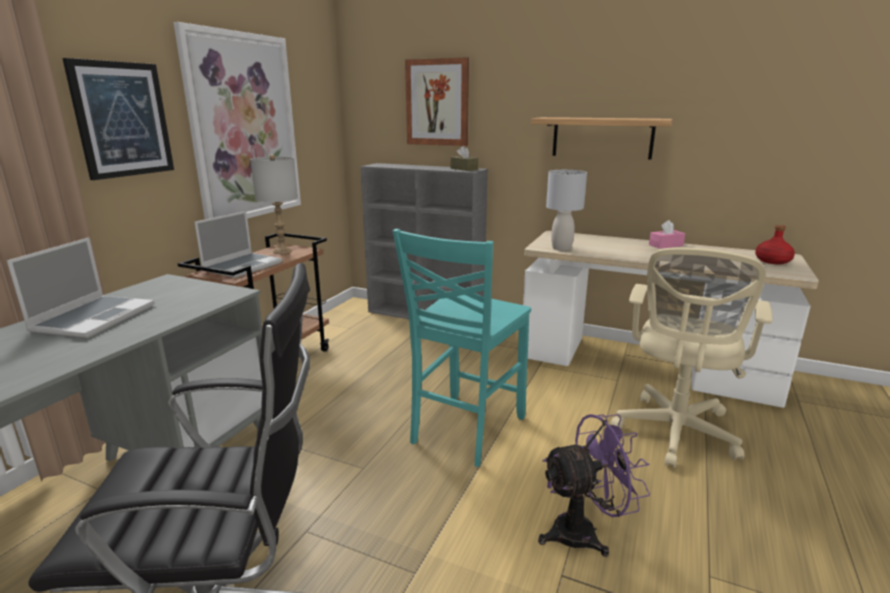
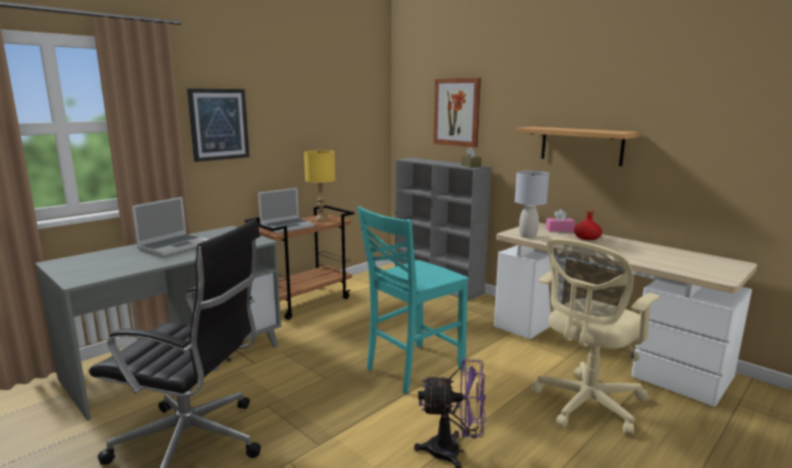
camera: 20 degrees right, 5 degrees down
picture [173,22,301,219] -> none
grey table lamp [250,155,298,254] -> yellow table lamp [304,149,335,221]
pink tissue box [649,220,685,249] -> pink tissue box moved to [546,209,575,232]
red bottle [755,225,795,264] -> red bottle moved to [574,210,602,240]

